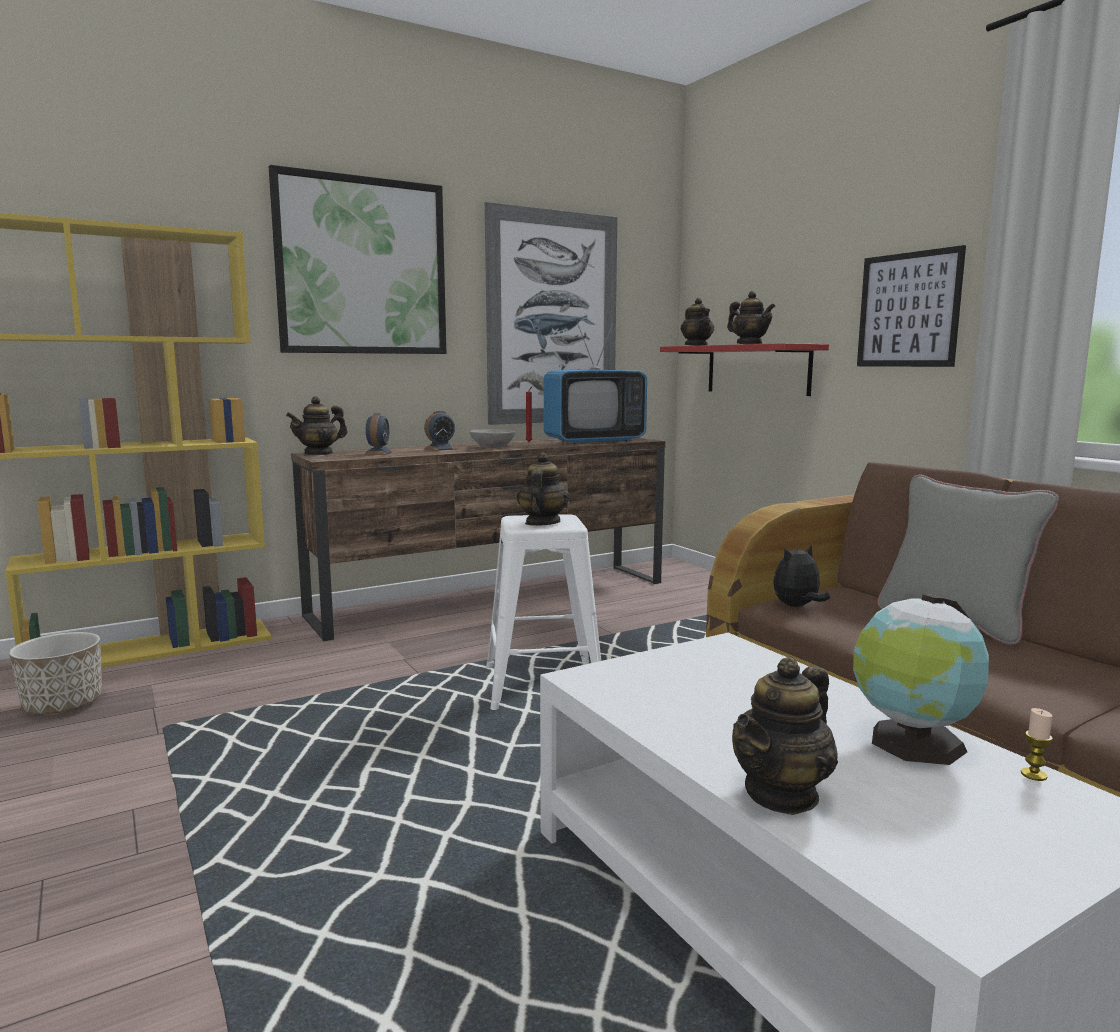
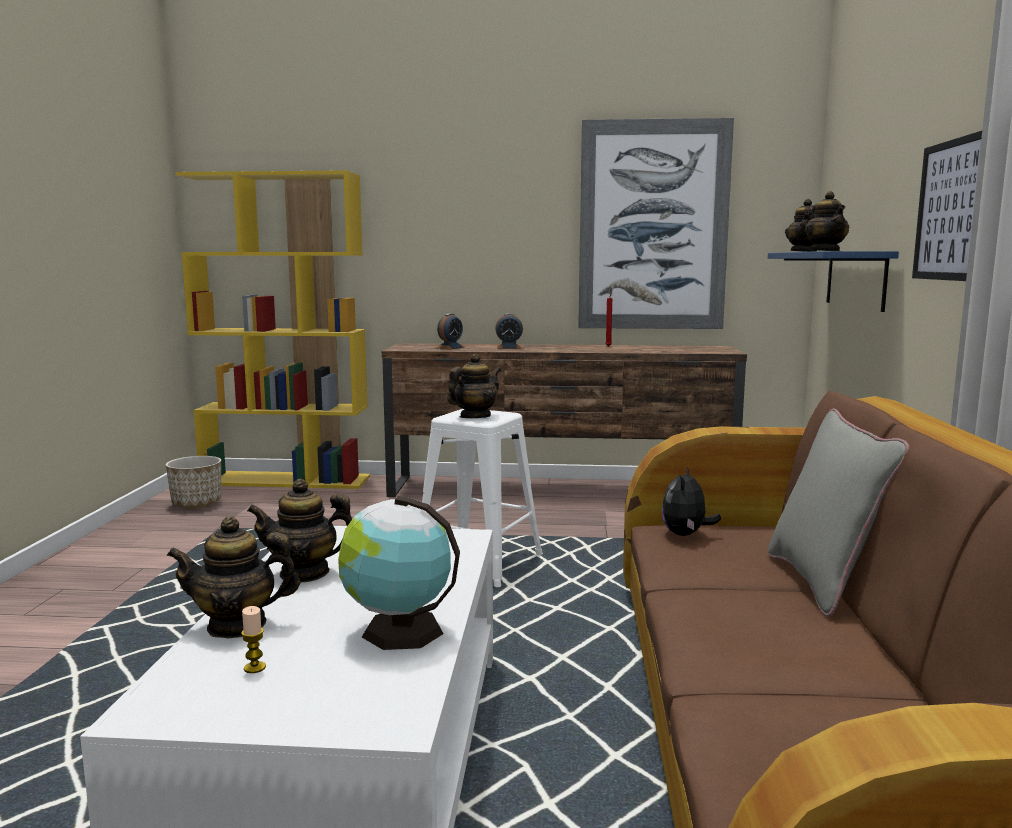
camera: 35 degrees right, 0 degrees up
picture [269,165,447,354] -> none
teapot [286,396,347,455] -> teapot moved to [247,479,352,583]
grey bowl [469,429,516,448] -> none
television [544,321,647,444] -> none
red shelf [660,343,829,396] -> blue shelf [768,251,899,312]
plush toy [773,544,830,607] -> plush toy turned 75 degrees counterclockwise [662,467,721,536]
candle [1021,708,1053,781] -> candle moved to [241,606,266,673]

